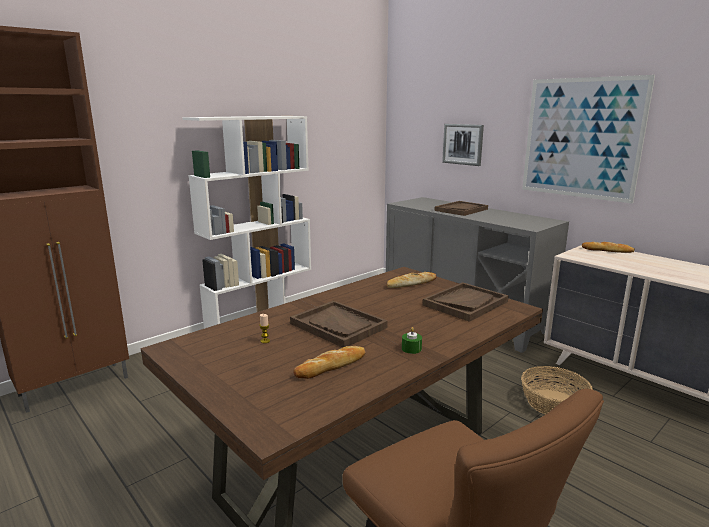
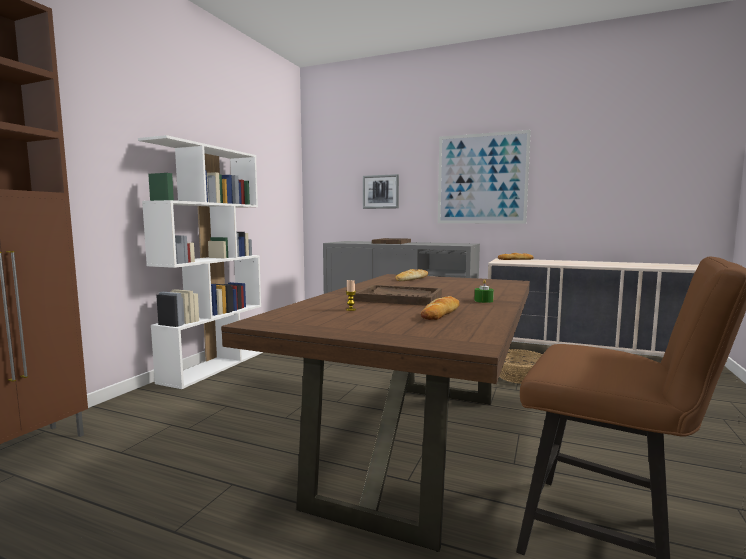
camera: 25 degrees left, 10 degrees down
brown tray [422,282,509,322] -> none

